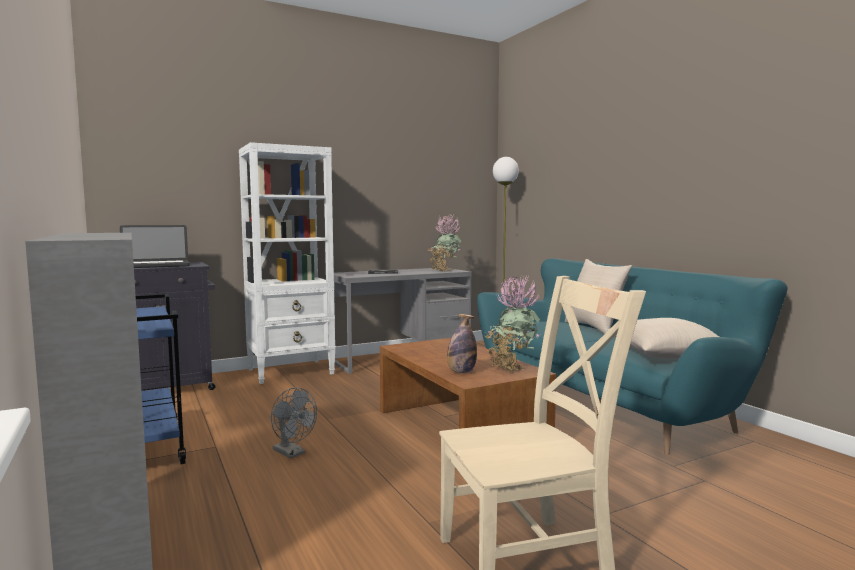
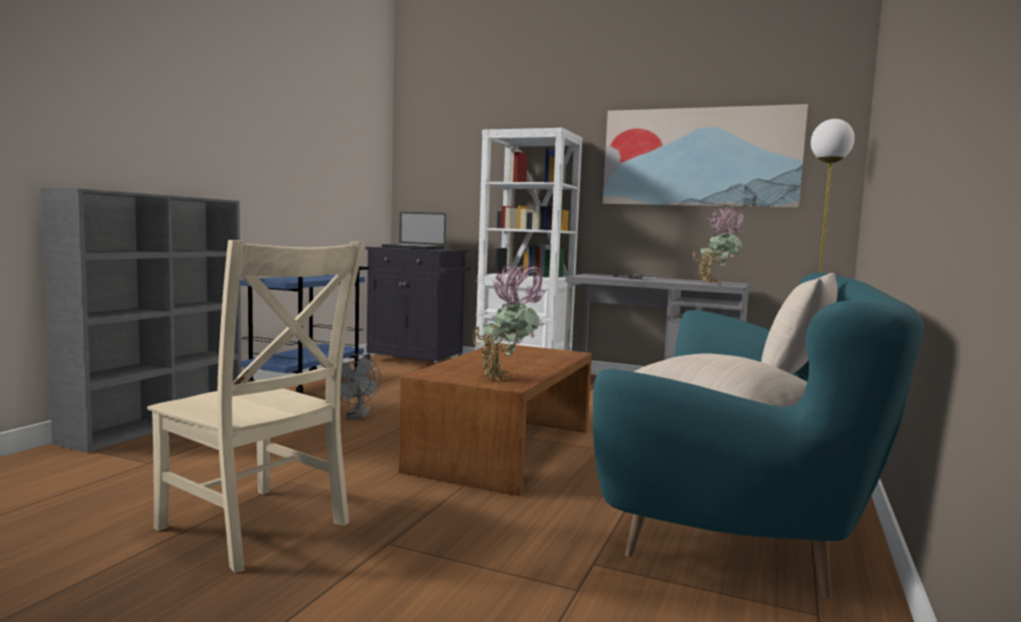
camera: 50 degrees right, 0 degrees up
bottle [447,314,477,373] -> none
none -> picture [603,104,808,208]

